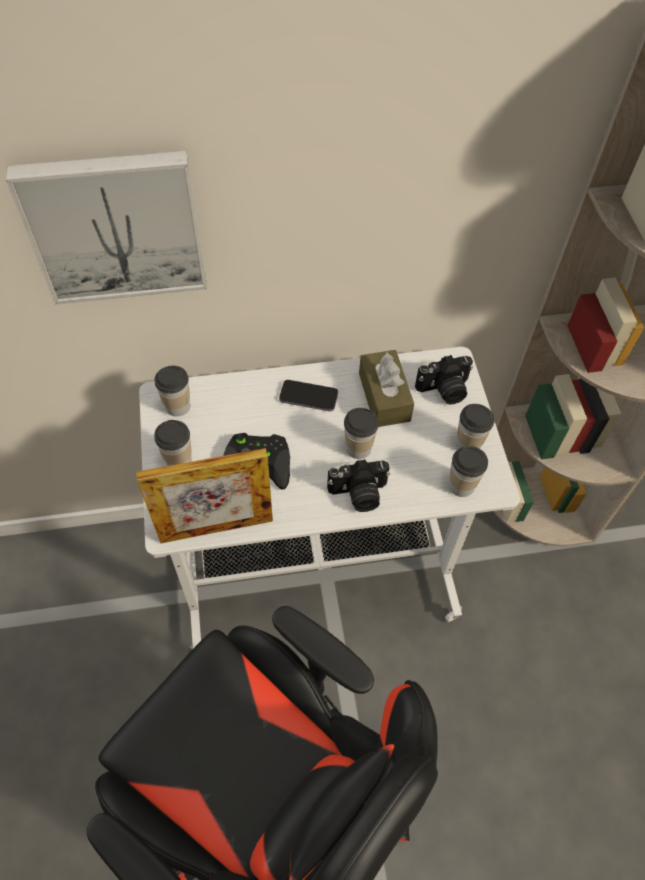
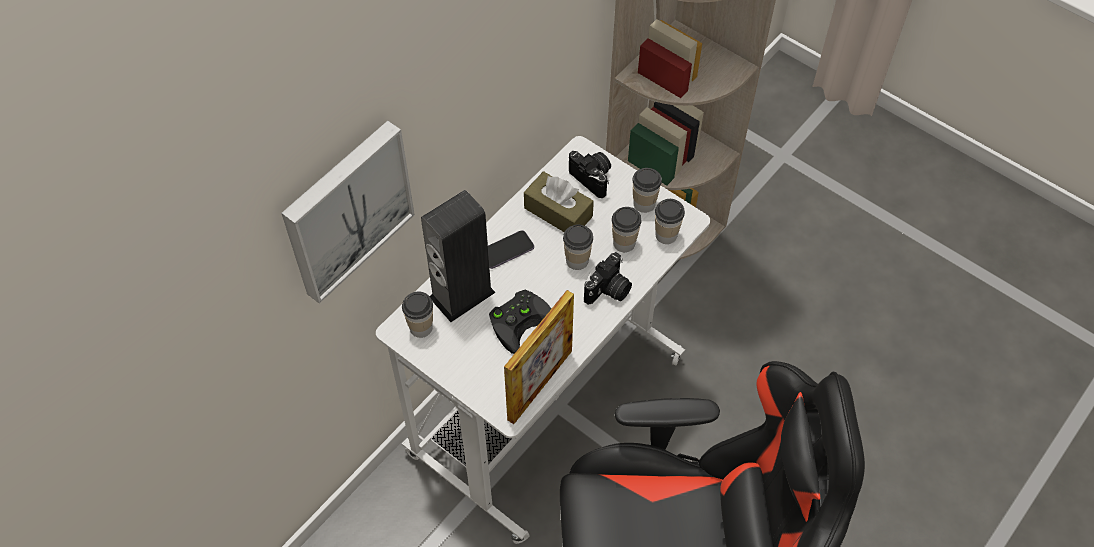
camera: 40 degrees left, 0 degrees up
cup [154,420,192,466] -> cup moved to [612,207,641,252]
camera [415,355,473,404] -> camera turned 75 degrees counterclockwise [569,151,611,198]
none -> speaker [421,190,496,322]

